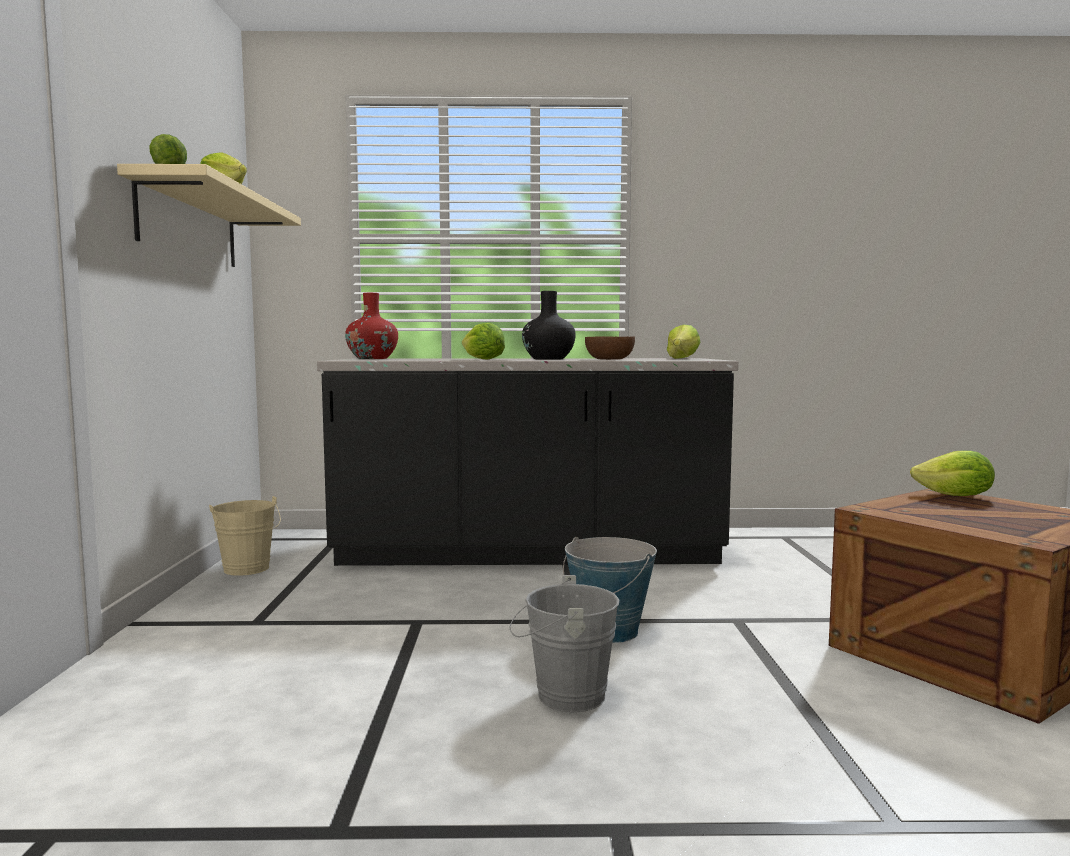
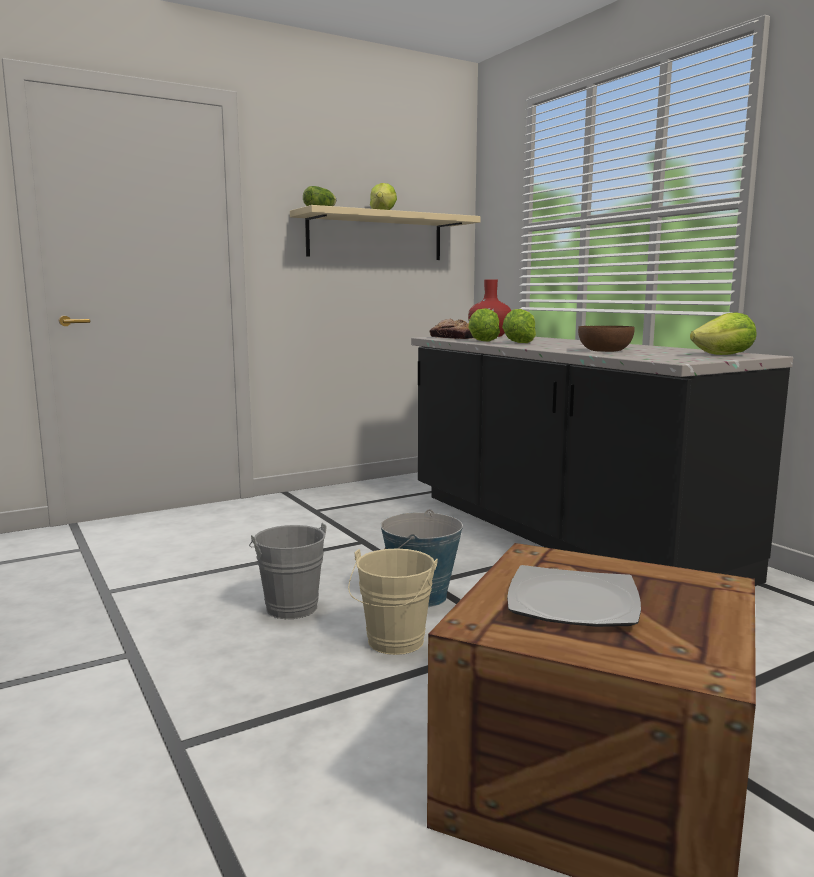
camera: 60 degrees right, 5 degrees up
beige bucket [209,496,281,576] -> beige bucket moved to [348,548,438,655]
black vase [522,291,576,360] -> none
lettuce [910,450,995,496] -> lettuce moved to [468,308,500,342]
none -> bread [429,319,473,339]
none -> plate [507,565,641,627]

